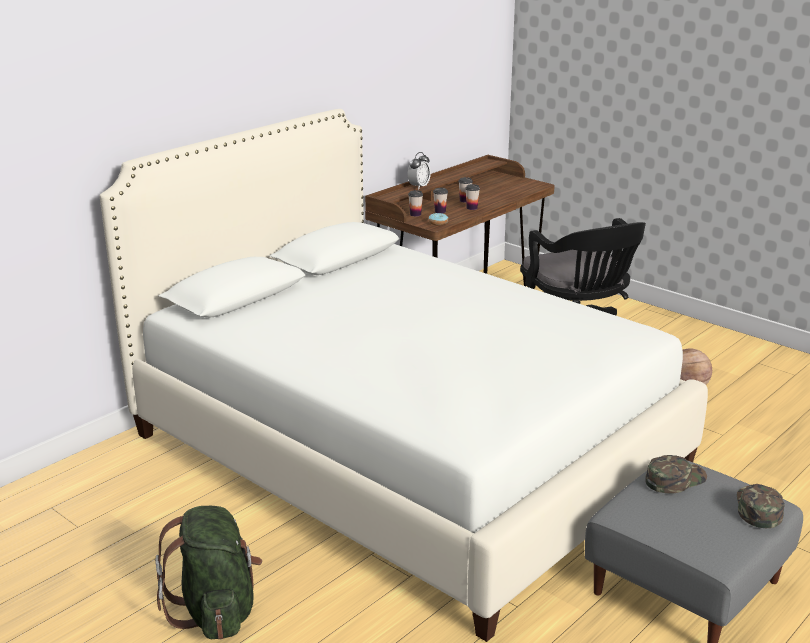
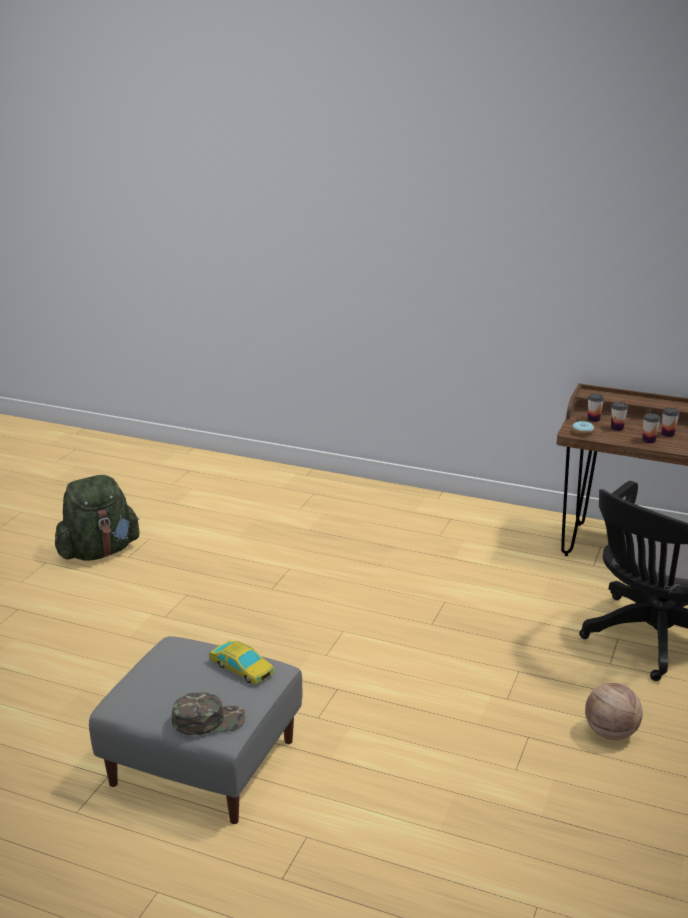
camera: 70 degrees right, 0 degrees up
white bed [100,109,708,642] -> none
alarm clock [408,152,431,189] -> none
green cap [645,455,707,494] -> toy car [209,641,275,684]

